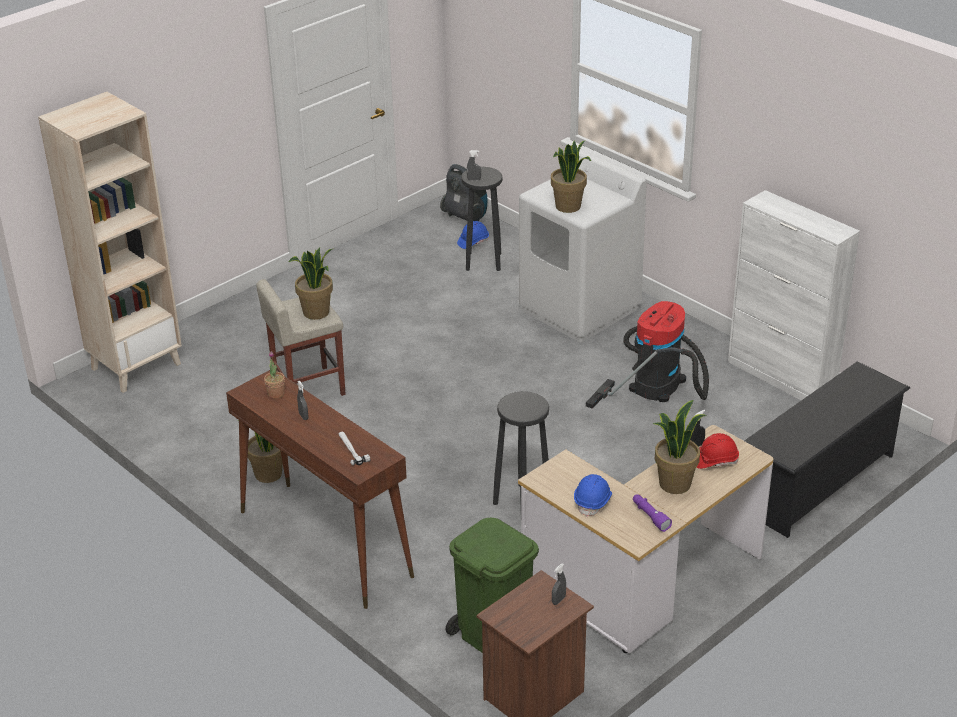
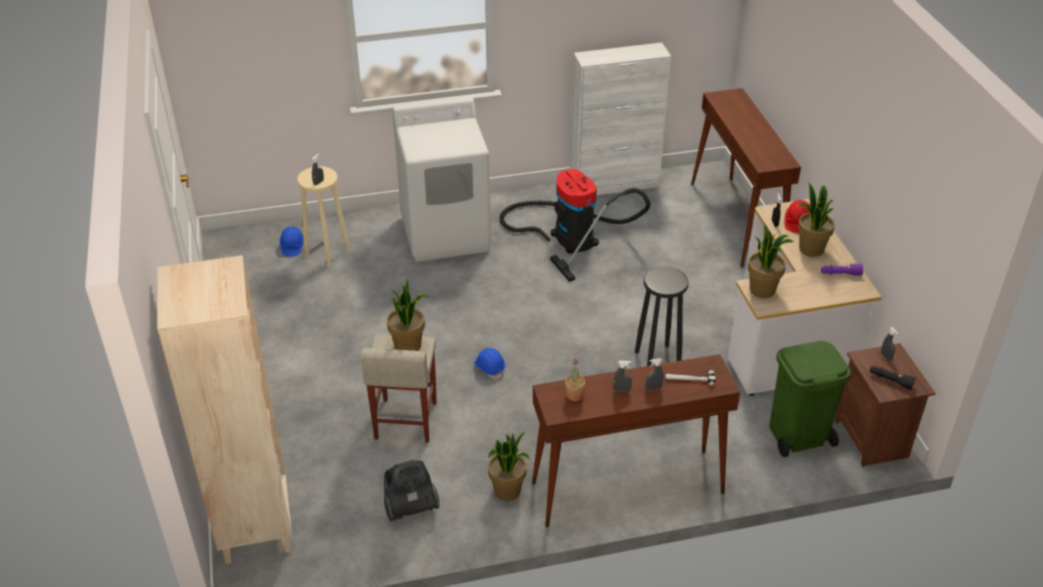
camera: 60 degrees left, 5 degrees up
vacuum cleaner [440,164,487,221] -> vacuum cleaner moved to [384,460,439,521]
black stool [461,167,503,271] -> beige stool [297,166,350,267]
potted plant [551,141,591,213] -> potted plant moved to [748,223,794,298]
blue hard hat [574,474,612,517] -> blue hard hat moved to [474,348,505,379]
black shoe rack [744,361,910,538] -> brown console table [691,88,801,268]
none -> grey spray bottle [646,358,663,391]
none -> black flashlight [870,366,916,390]

